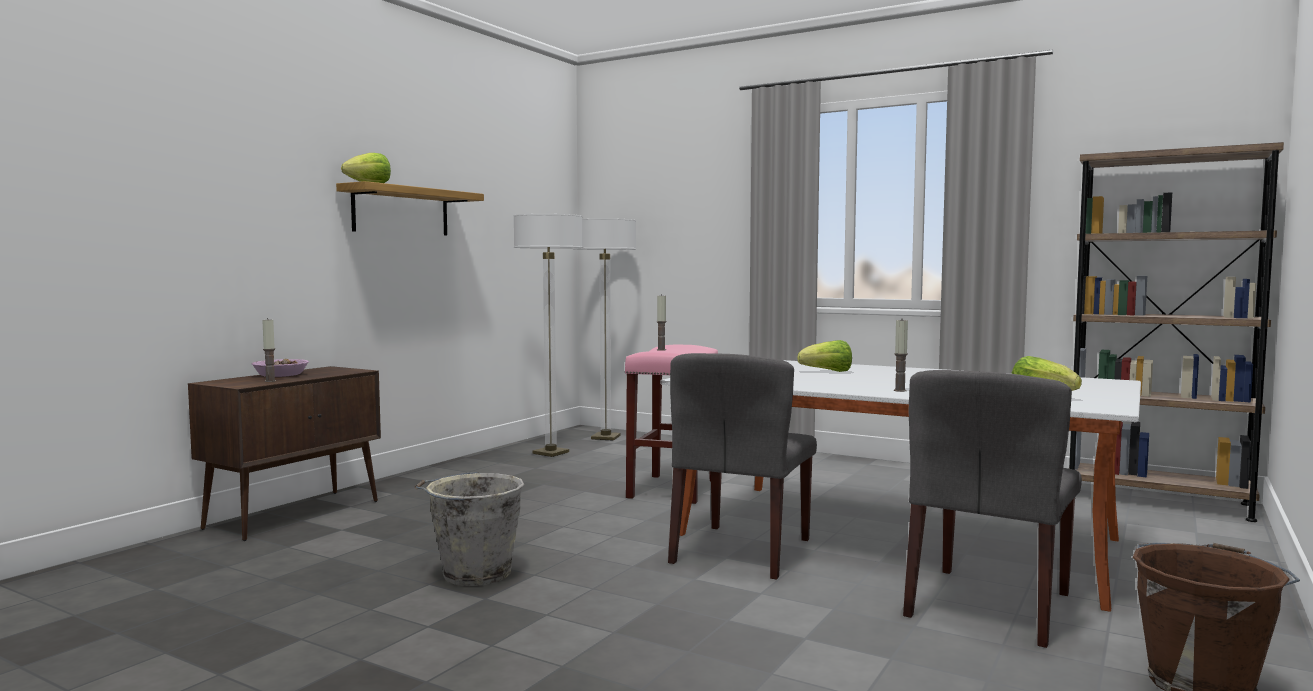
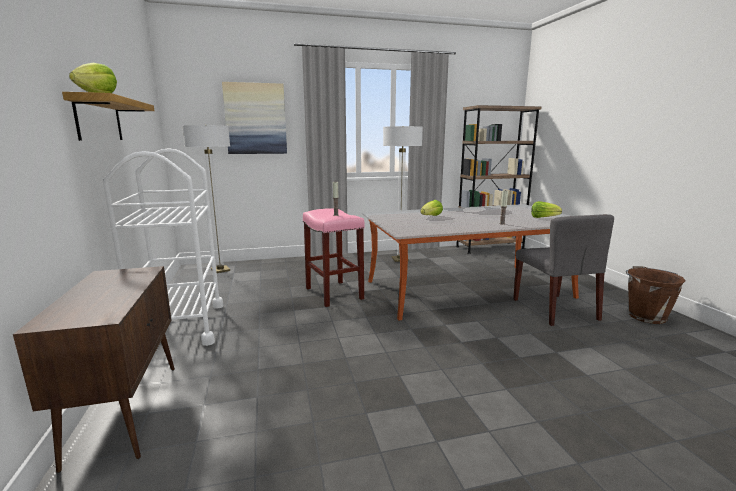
camera: 45 degrees left, 10 degrees up
bowl [252,359,309,377] -> none
candle [262,318,276,382] -> none
grey bucket [415,472,524,586] -> none
floor lamp [513,214,583,457] -> floor lamp moved to [383,126,423,262]
grey chair [668,353,817,580] -> none
none -> white cart [103,148,224,346]
none -> picture [222,82,287,154]

